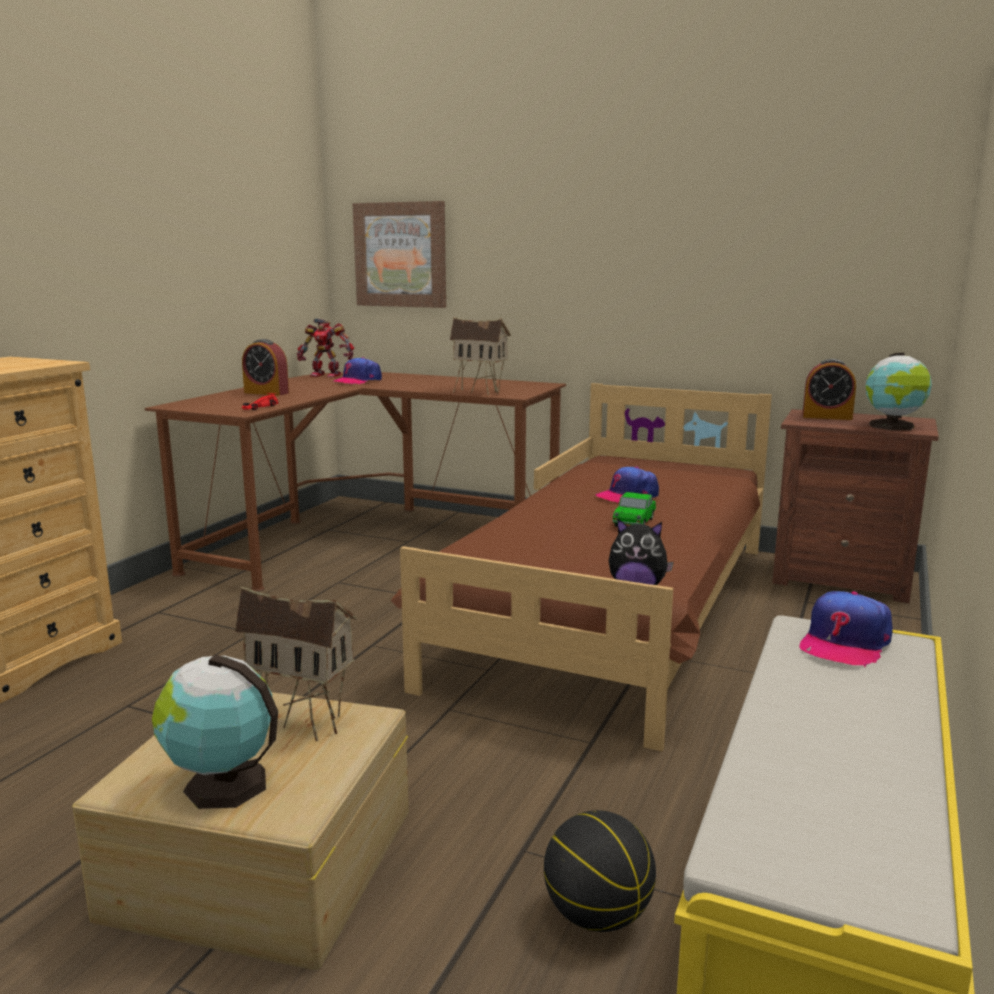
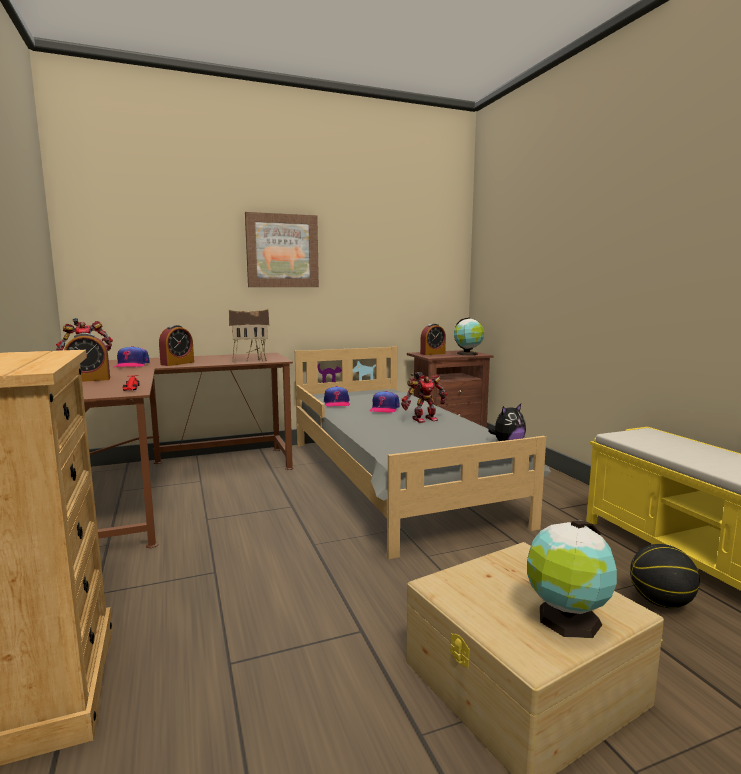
camera: 45 degrees left, 5 degrees down
toy house [235,586,358,741] -> none
picture [353,201,446,308] -> picture moved to [245,212,319,287]
brown bed [390,383,772,752] -> grey bed [295,346,551,559]
toy car [613,492,656,527] -> toy robot [401,372,447,423]
cap [800,591,893,667] -> cap moved to [324,386,350,406]
none -> alarm clock [159,325,194,366]

